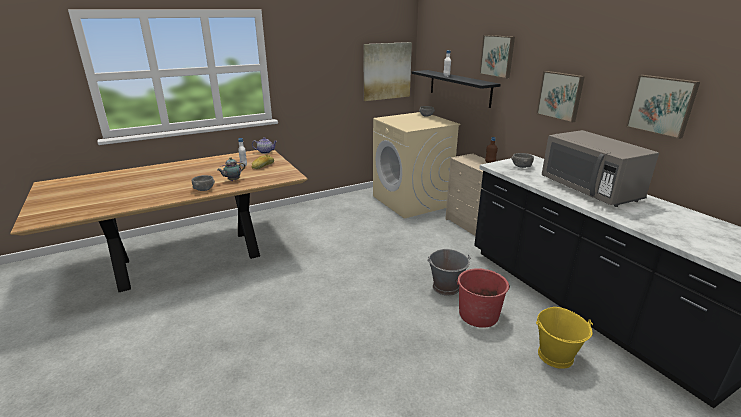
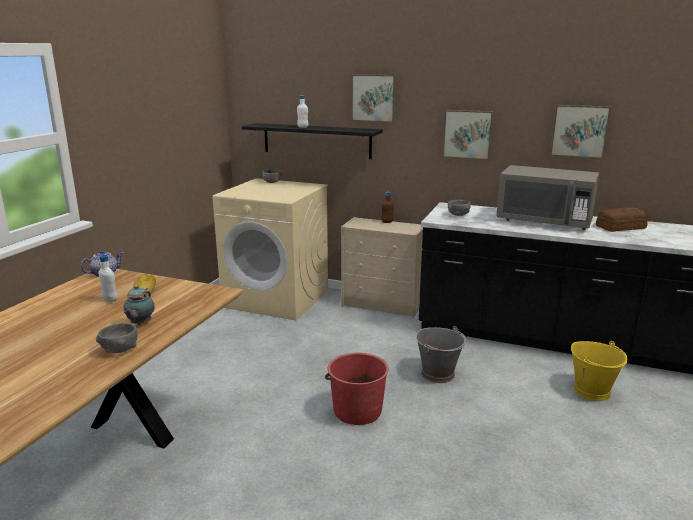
camera: 40 degrees left, 5 degrees down
picture [363,42,412,101] -> none
red bucket [456,268,510,328] -> red bucket moved to [325,353,389,425]
none -> bread [596,207,648,232]

